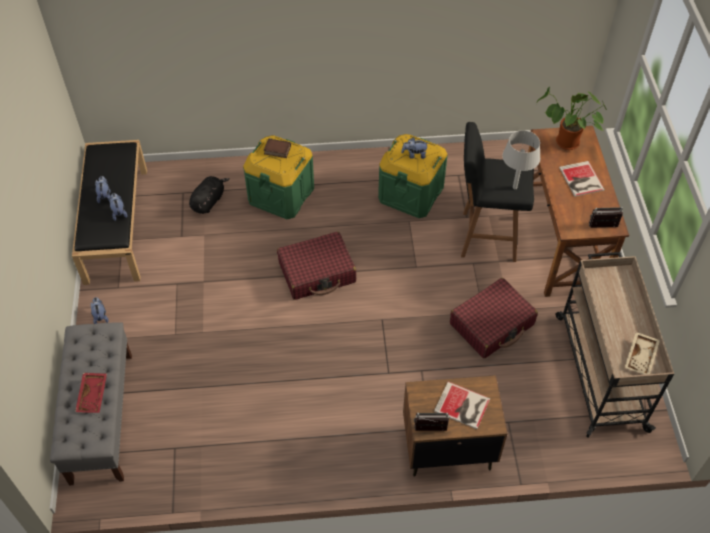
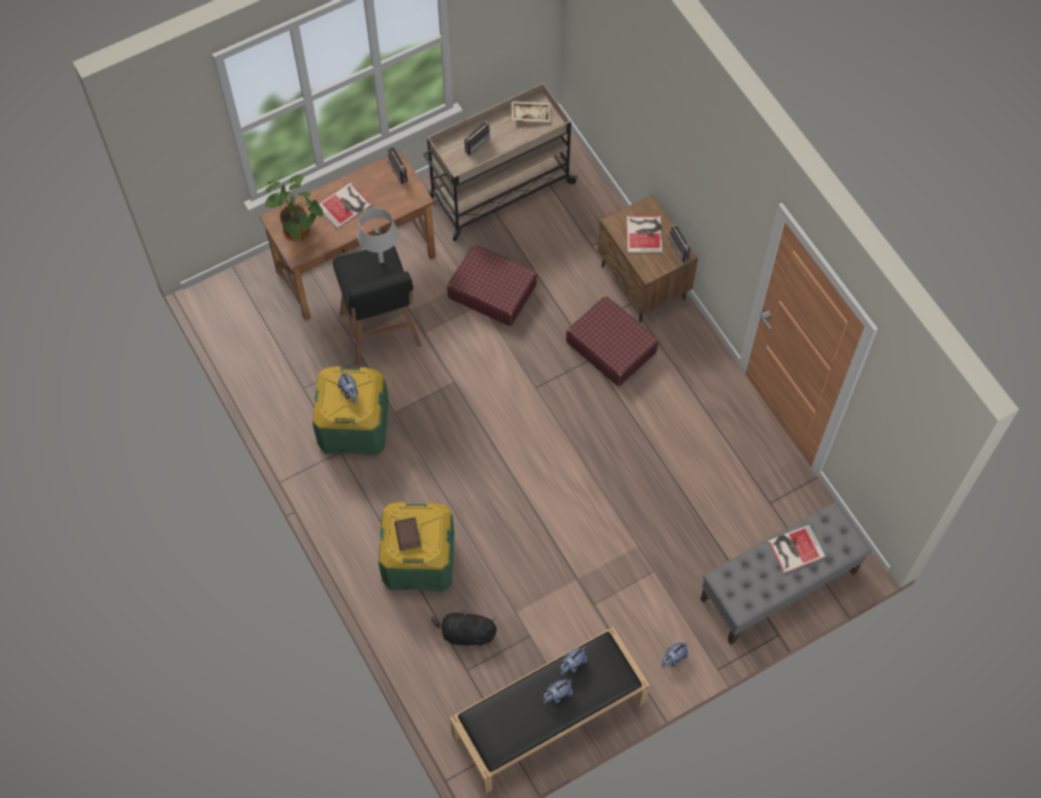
camera: 115 degrees left, 10 degrees up
red tray [75,373,107,413] -> book [768,525,826,574]
red suitcase [277,231,356,300] -> red suitcase moved to [566,296,659,386]
none -> radio [465,120,490,155]

